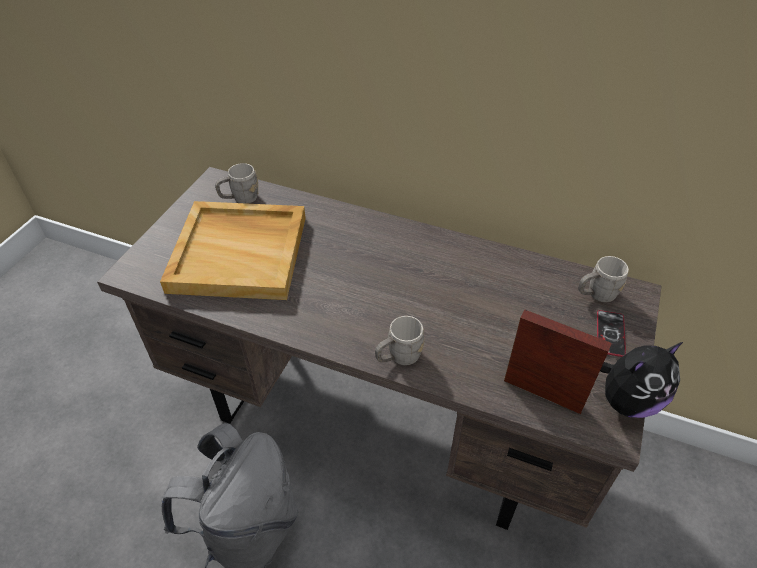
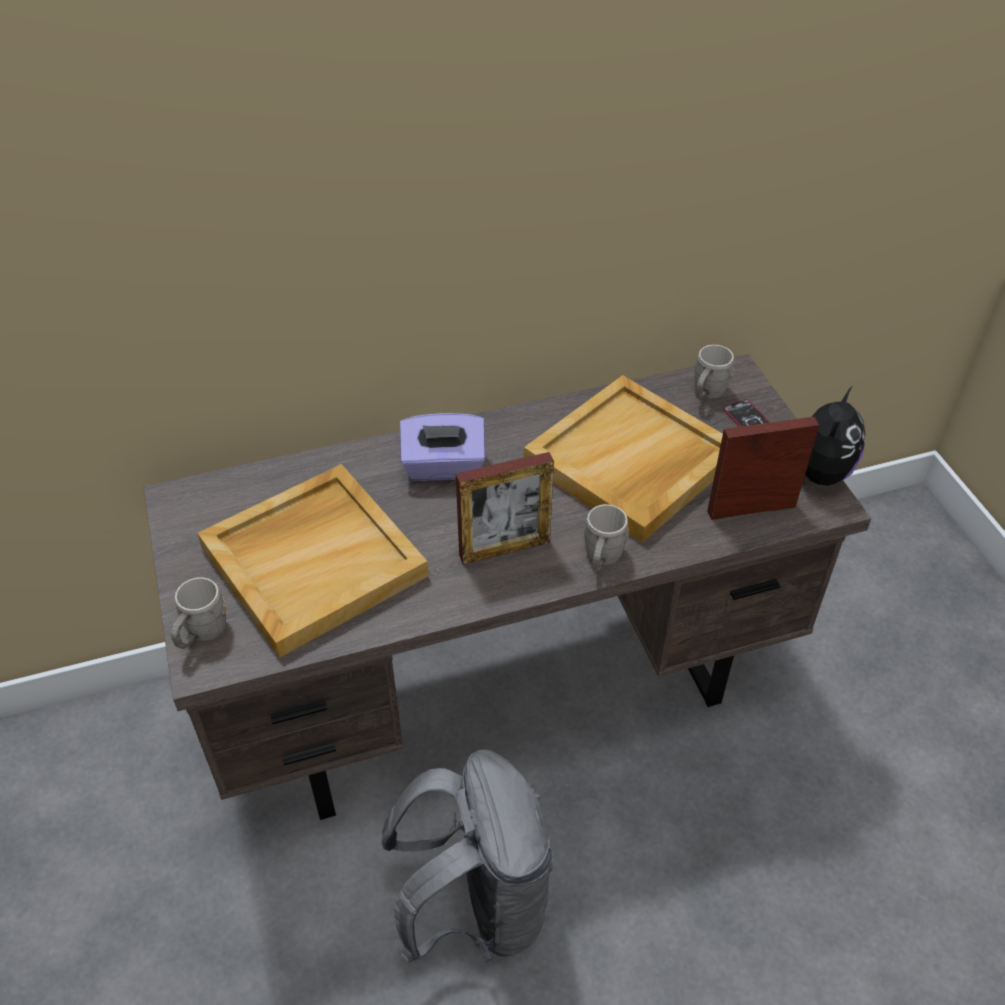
camera: 40 degrees left, 0 degrees up
grey mug [215,163,258,204] -> grey mug moved to [171,577,226,649]
none -> purple tissue box [400,413,485,481]
none -> picture frame [456,452,554,564]
none -> beige tray [524,375,723,542]

